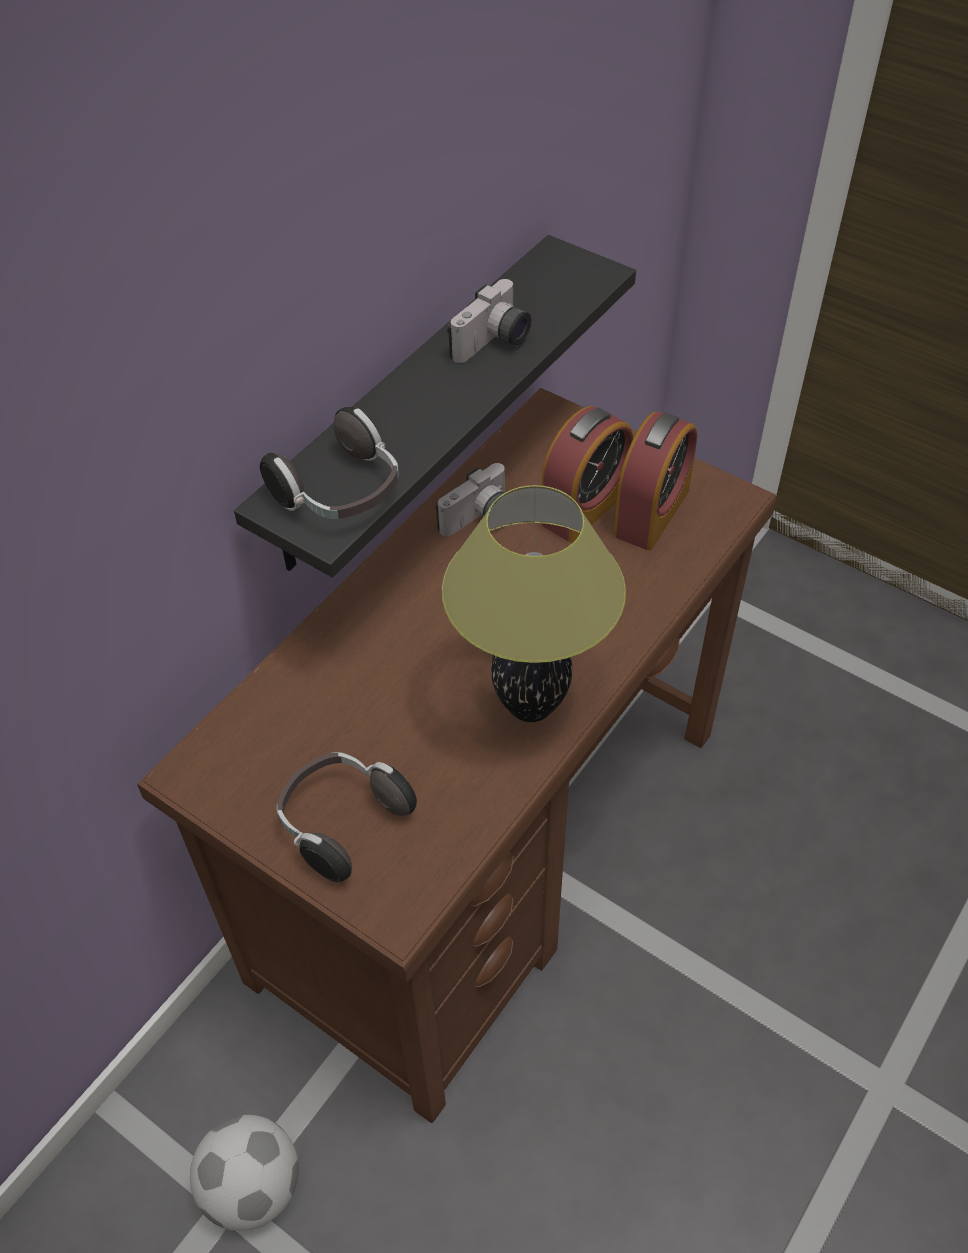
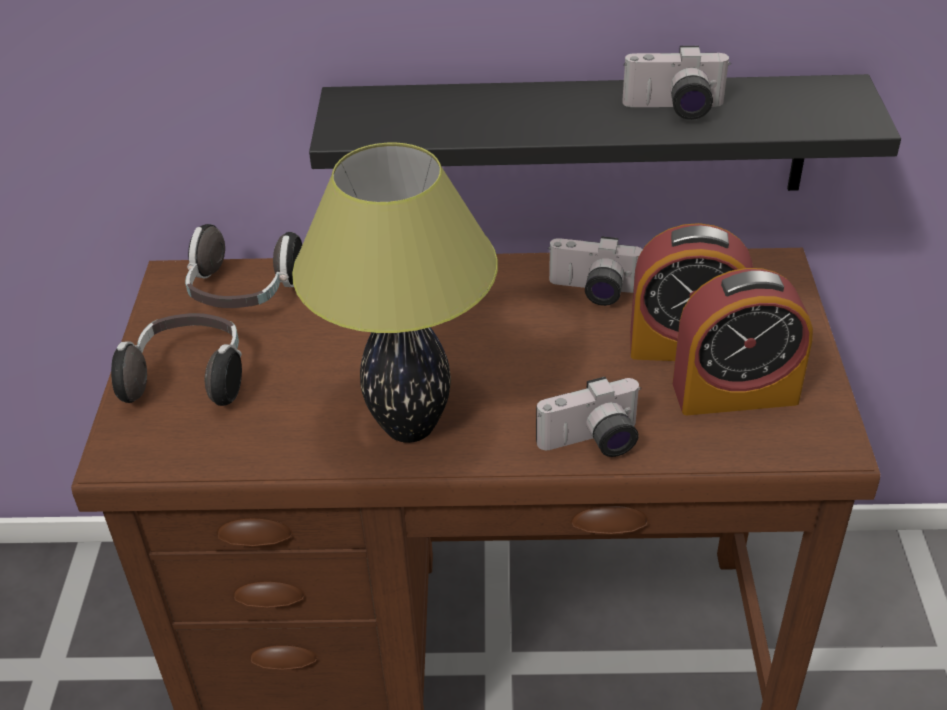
camera: 55 degrees right, 10 degrees down
football [190,1115,299,1231] -> none
headphones [260,407,399,519] -> headphones moved to [185,224,302,308]
none -> camera [536,377,642,457]

